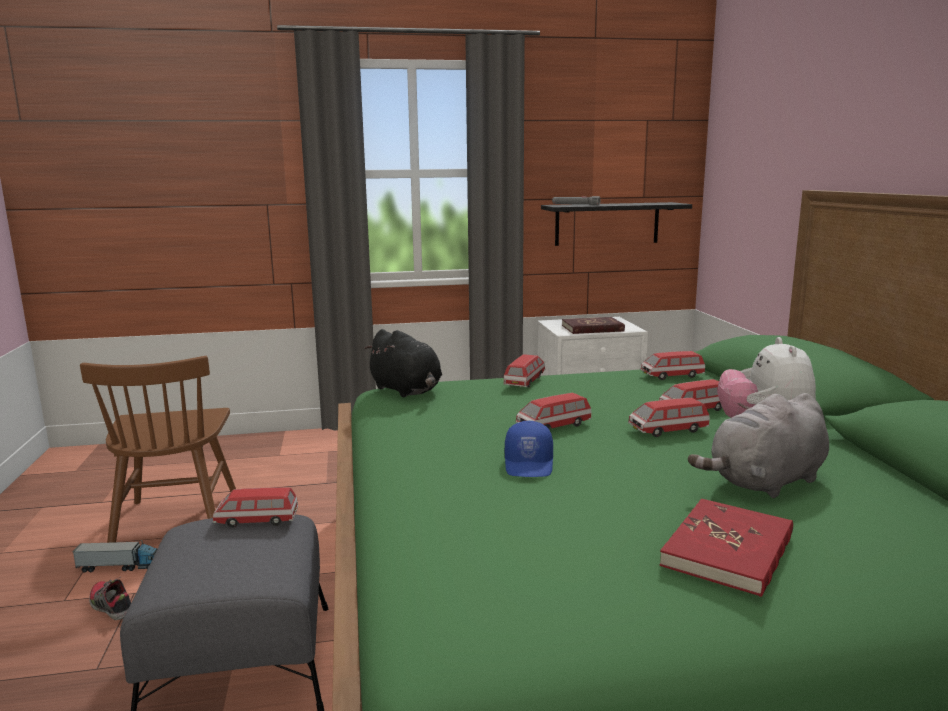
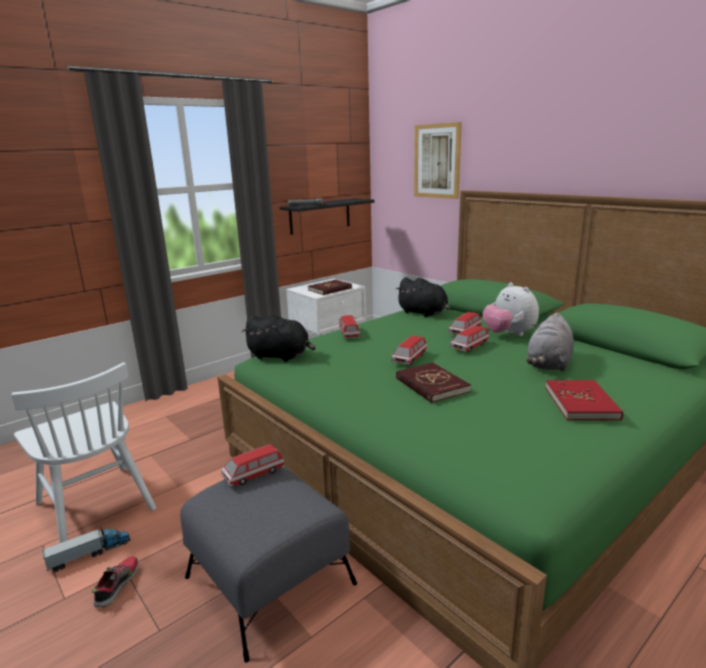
camera: 30 degrees left, 5 degrees up
brown chair [80,356,236,543] -> white chair [12,362,156,543]
shoe [89,577,131,620] -> shoe turned 90 degrees clockwise [92,556,138,608]
blue cap [505,421,553,477] -> red book [396,362,471,403]
toy car [640,351,705,380] -> black plush toy [395,277,450,317]
none -> picture [414,122,462,199]

